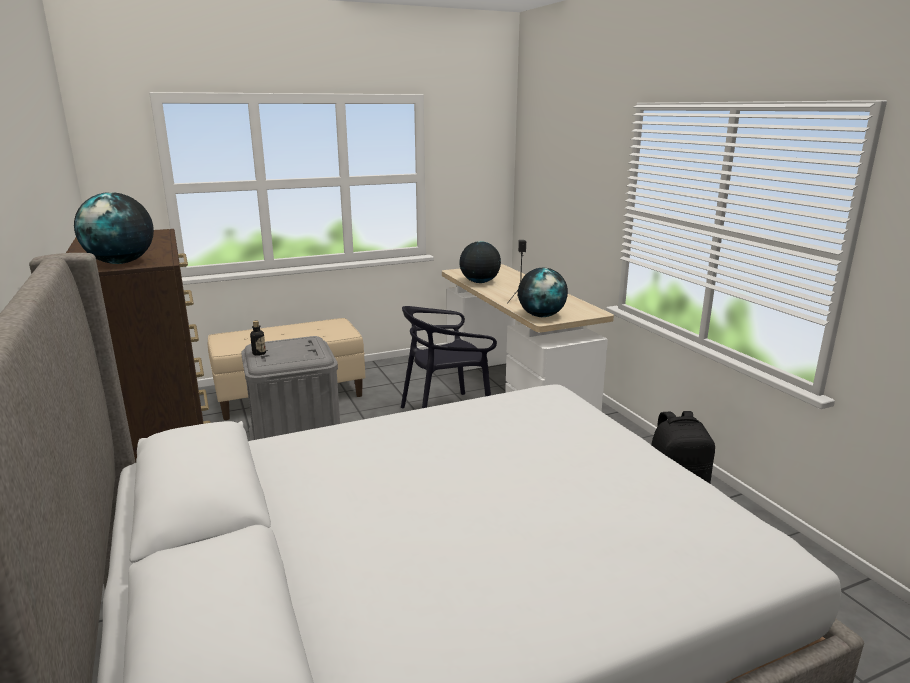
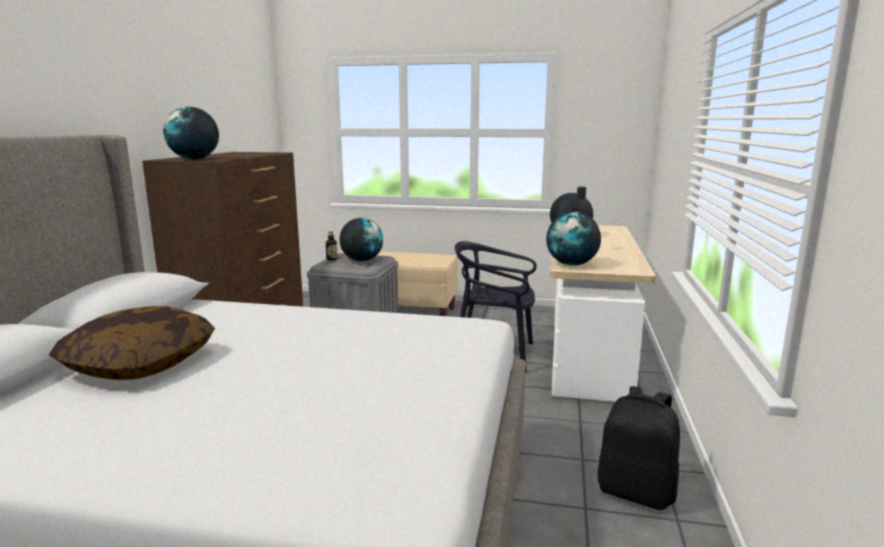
camera: 35 degrees right, 5 degrees down
none -> pillow [49,306,215,380]
none -> globe [340,218,383,261]

